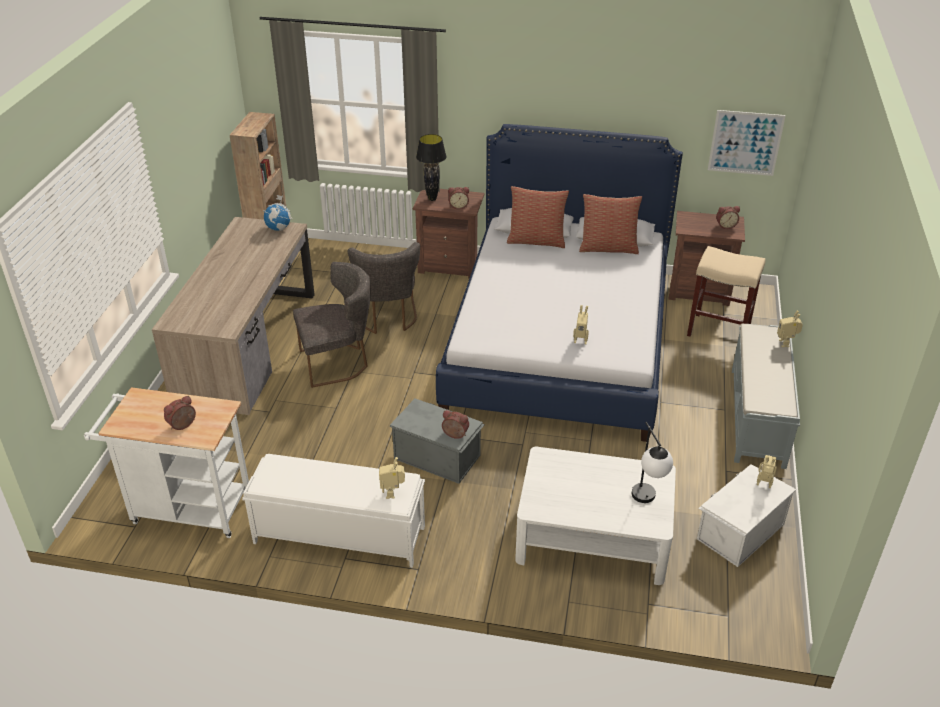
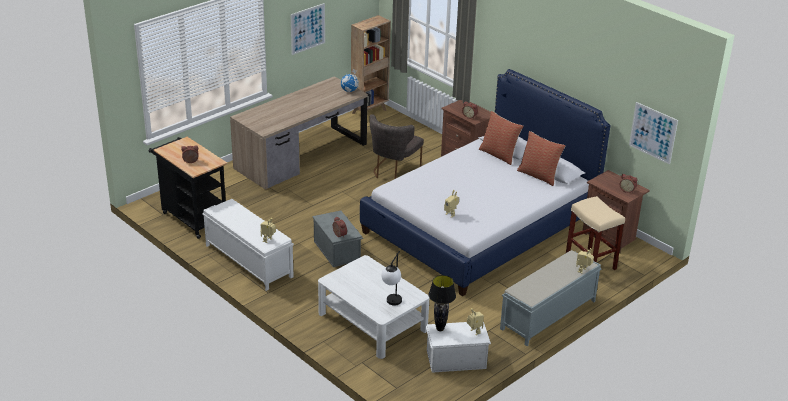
camera: 35 degrees right, 5 degrees down
white cart [84,387,249,538] -> black cart [149,137,227,239]
grey chair [293,262,371,388] -> none
black table lamp [416,134,446,201] -> black table lamp moved to [428,275,456,331]
none -> picture [291,3,325,55]

